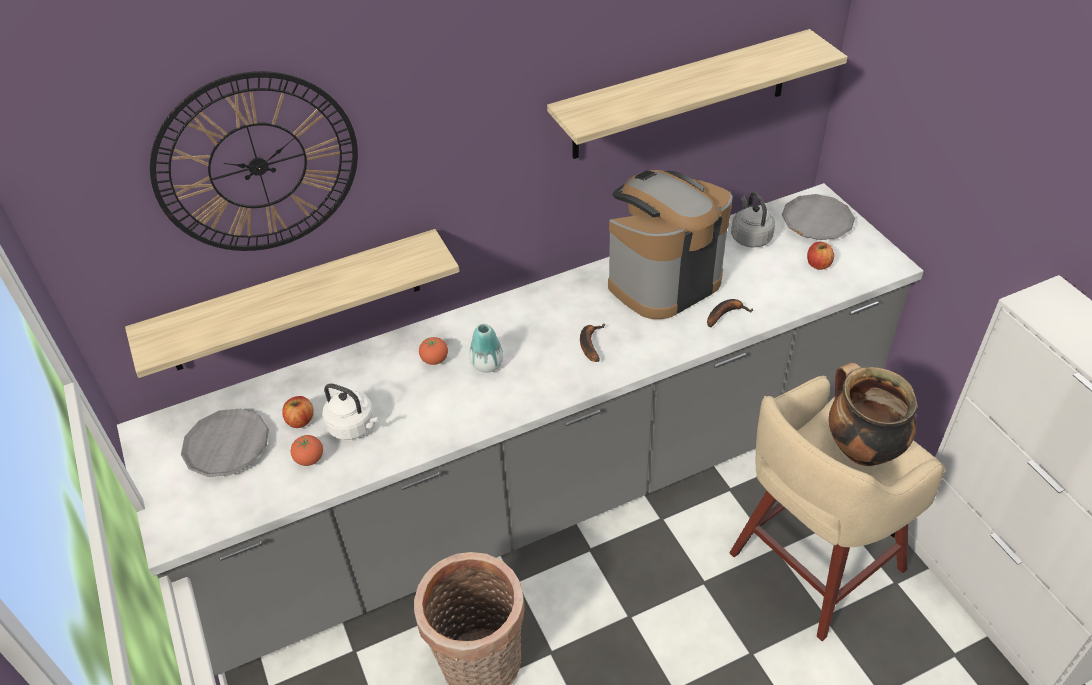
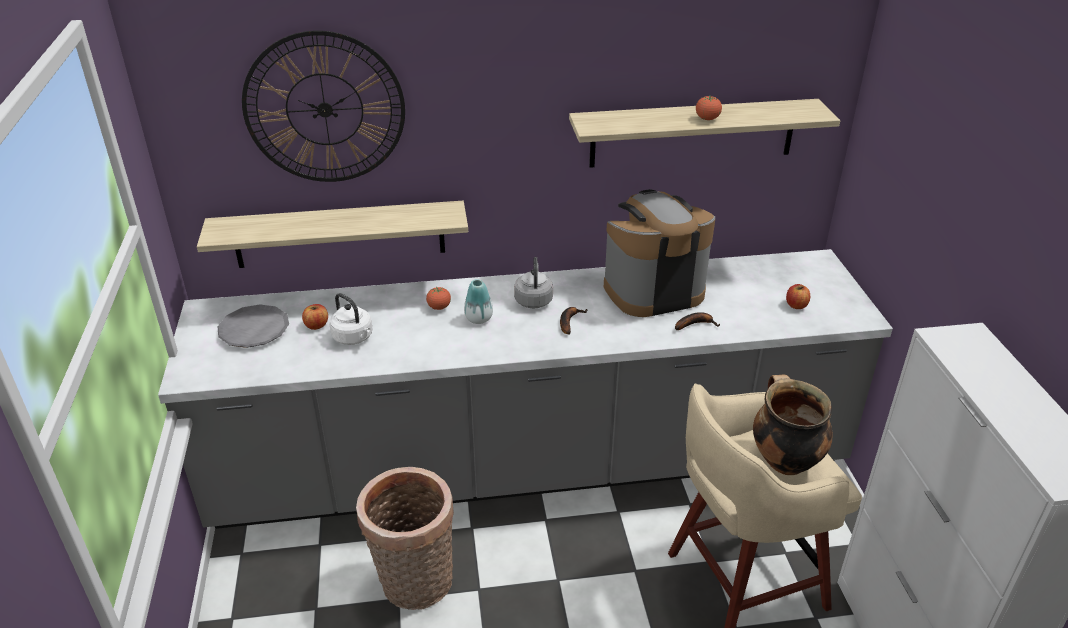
camera: 15 degrees right, 10 degrees down
tomato [291,435,323,466] -> tomato moved to [696,95,722,120]
grey kettle [731,192,775,248] -> grey kettle moved to [514,257,553,308]
grey plate [782,194,855,240] -> none

